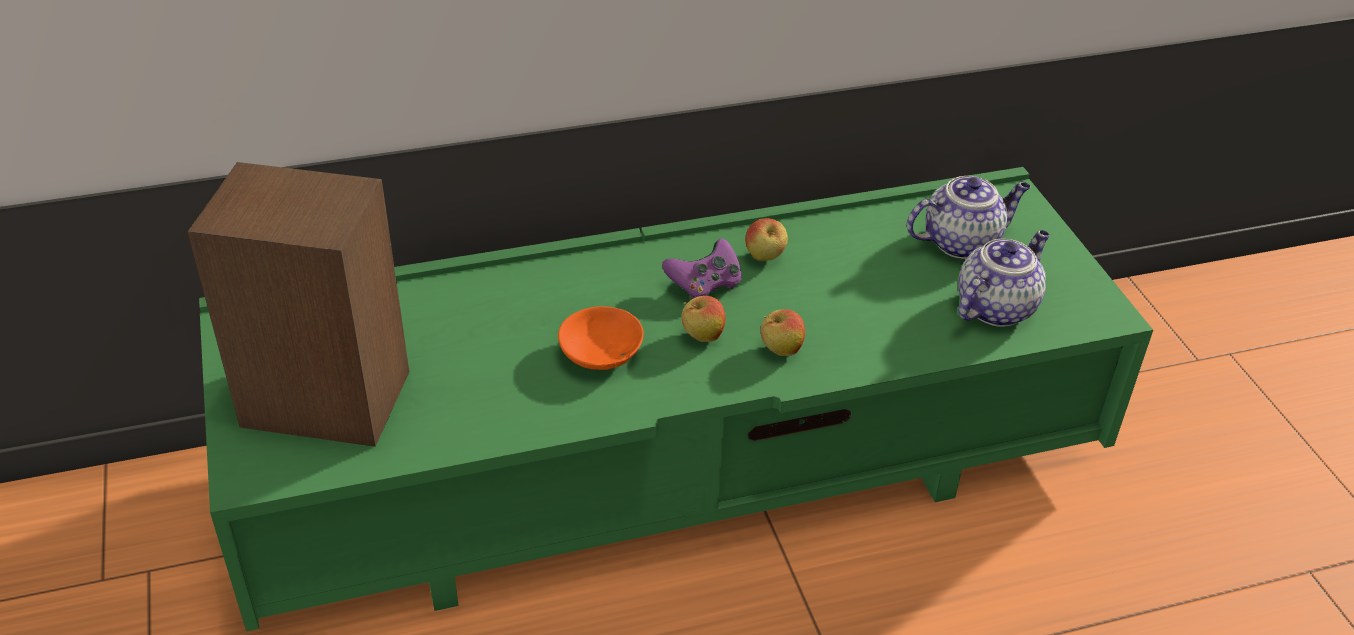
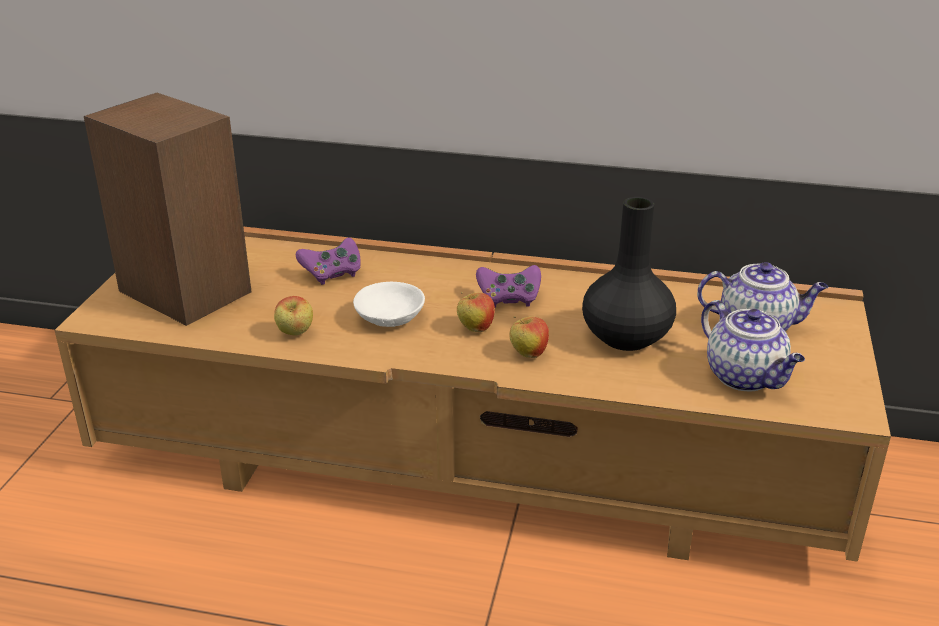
camera: 30 degrees right, 10 degrees down
green tv stand [199,167,1153,631] -> brown tv stand [54,227,891,562]
orange bowl [558,306,644,370] -> white bowl [353,282,425,327]
apple [745,218,788,261] -> apple moved to [274,296,313,336]
teapot [958,230,1050,327] -> teapot turned 75 degrees clockwise [701,300,805,391]
none -> purple game controller [296,238,361,285]
none -> black vase [582,197,676,351]

